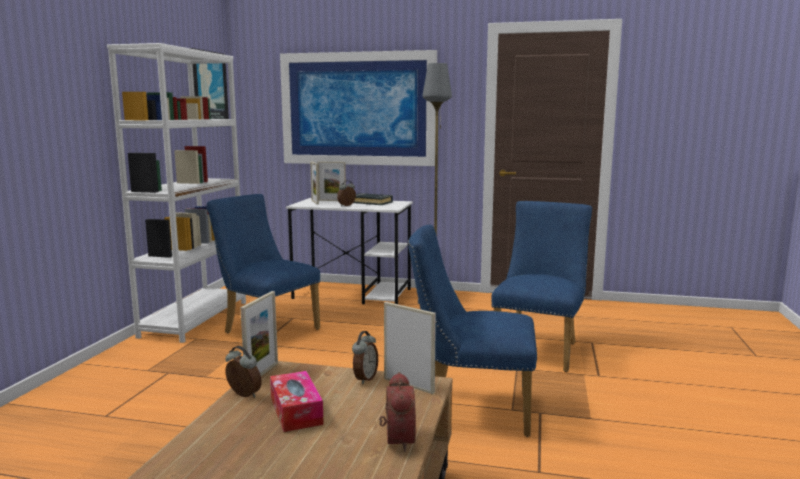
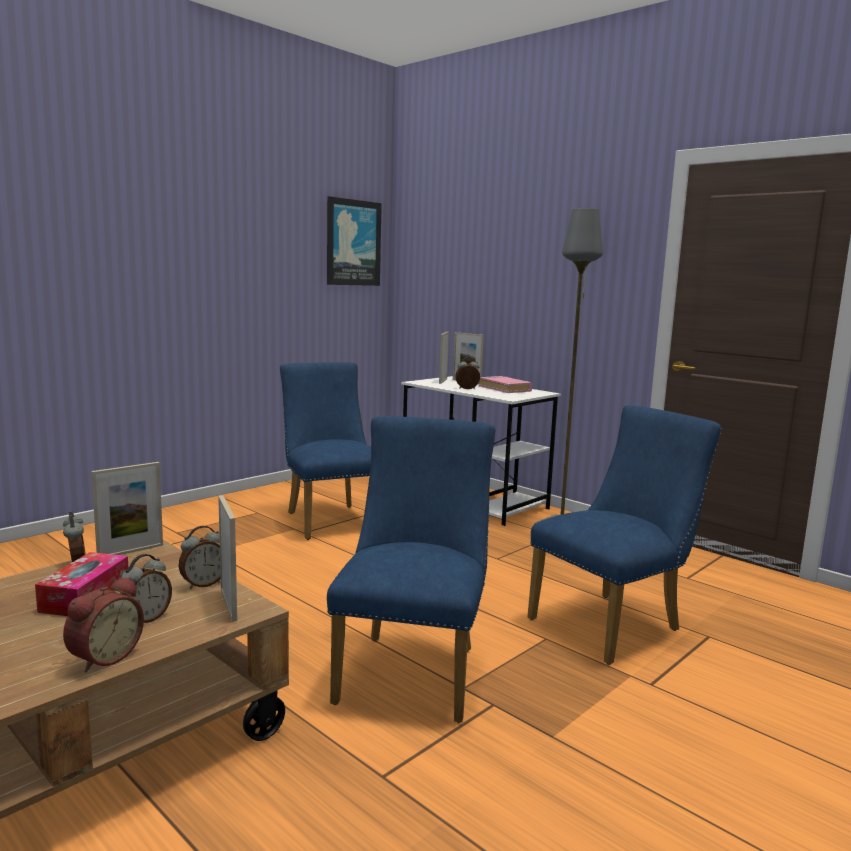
camera: 30 degrees right, 0 degrees up
white bookcase [107,43,246,343] -> none
picture [280,50,437,166] -> none
black book [353,193,393,205] -> pink book [479,376,532,393]
blue chair [408,225,537,437] -> blue chair turned 60 degrees clockwise [327,416,495,723]
none -> alarm clock [121,554,172,623]

